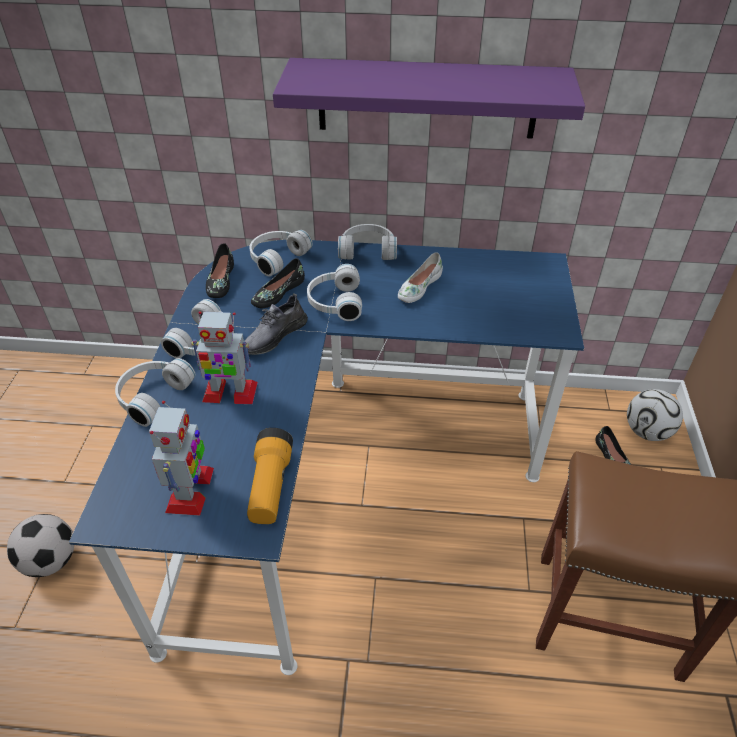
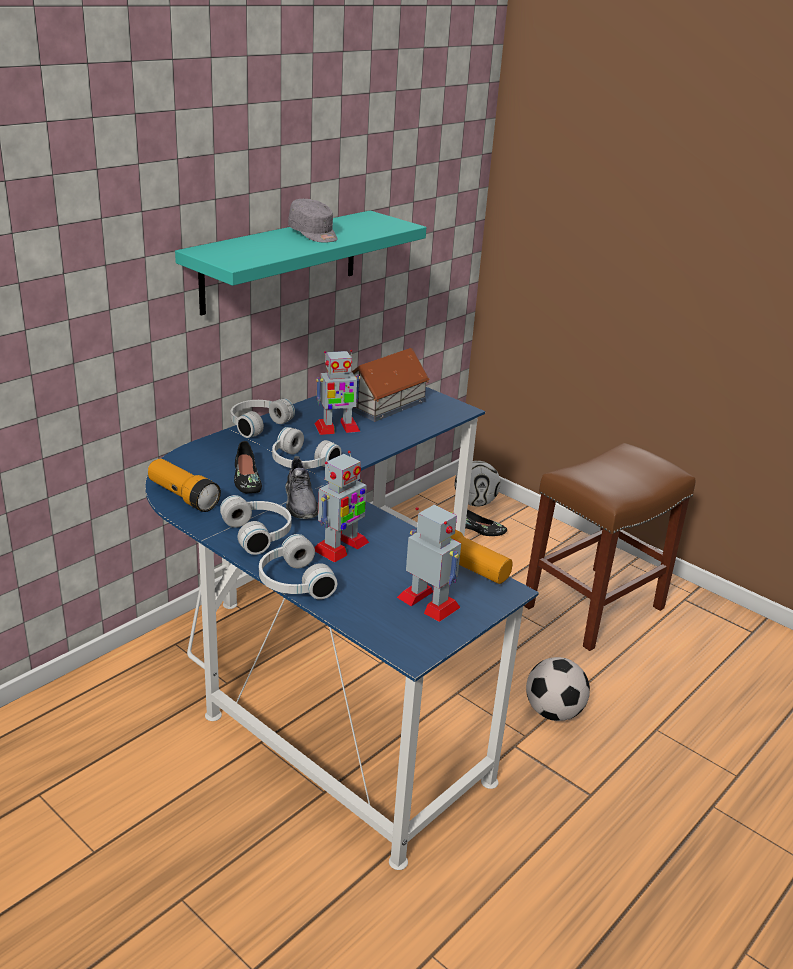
camera: 55 degrees left, 15 degrees down
football [7,514,74,577] -> football moved to [526,657,590,721]
black shoe [206,243,234,298] -> flashlight [148,459,221,512]
white headphones [249,230,312,276] -> none
purple shelf [273,58,585,139] -> turquoise shelf [175,211,426,315]
white shoe [398,253,443,303] -> toy robot [315,350,360,435]
none -> grey cap [288,199,338,243]
none -> toy house [352,348,430,422]

